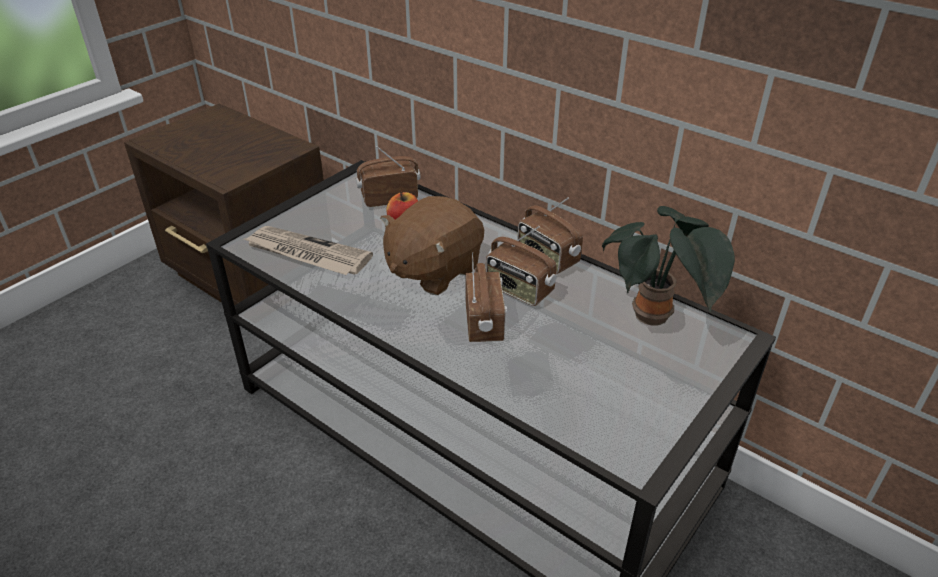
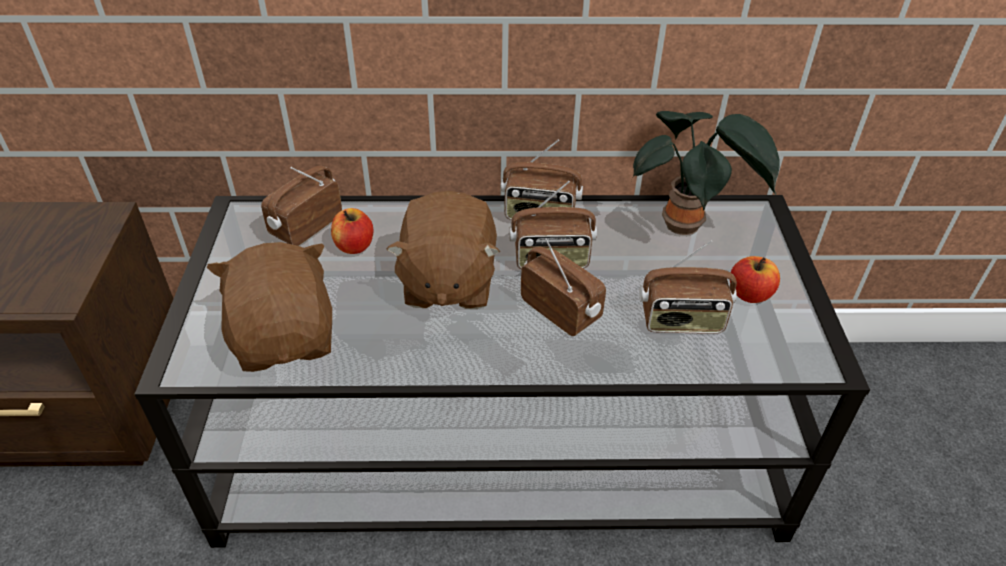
camera: 40 degrees left, 5 degrees up
newspaper [244,226,373,275] -> brown plush toy [207,242,332,372]
none -> radio [639,240,737,334]
none -> apple [730,256,780,303]

